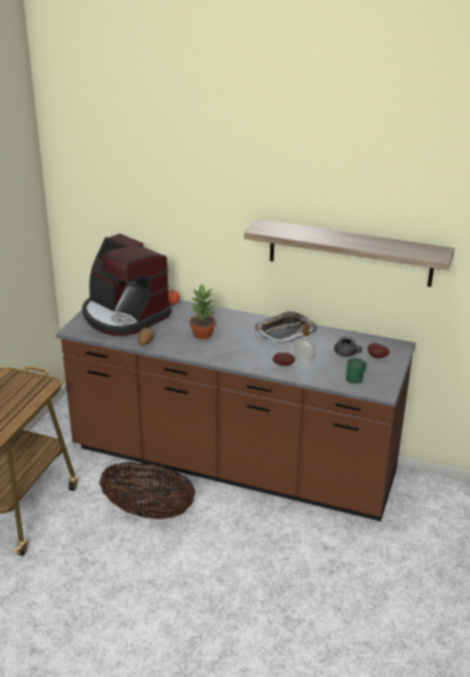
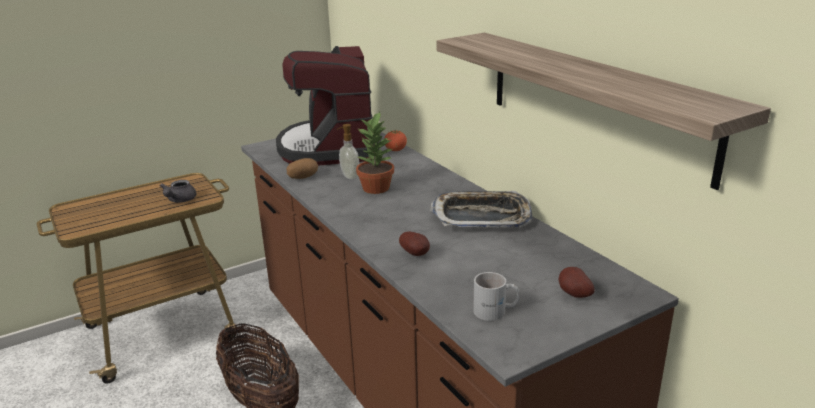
camera: 40 degrees right, 5 degrees down
soap dispenser [294,323,316,363] -> soap dispenser moved to [337,124,359,180]
grey teapot [334,337,362,357] -> grey teapot moved to [159,180,196,203]
green mug [346,358,366,384] -> white mug [473,272,520,321]

